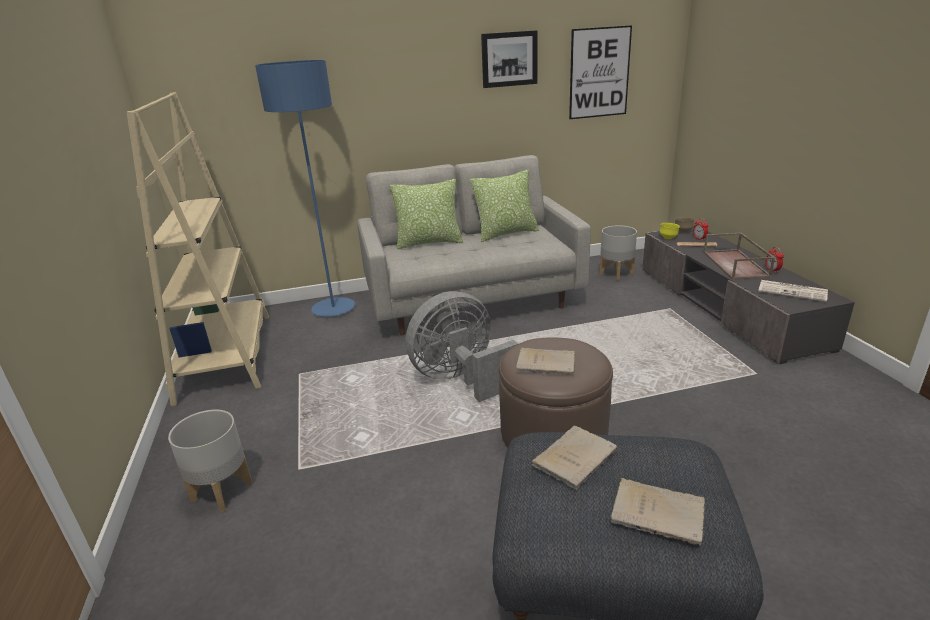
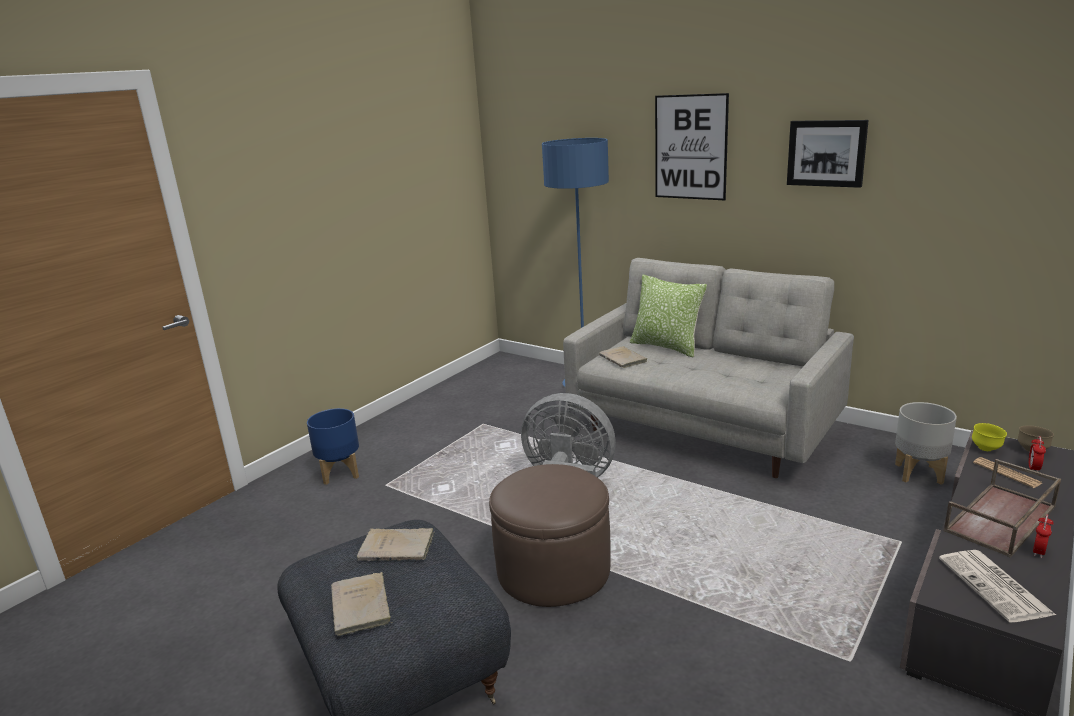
camera: 50 degrees right, 5 degrees down
beige bookcase [127,92,269,406] -> none
grey planter [168,410,252,512] -> blue planter [307,408,359,485]
pillow [470,170,539,242] -> none
beige book [516,348,576,375] -> beige book moved to [599,346,647,368]
picture [569,25,632,119] -> picture moved to [655,93,729,200]

